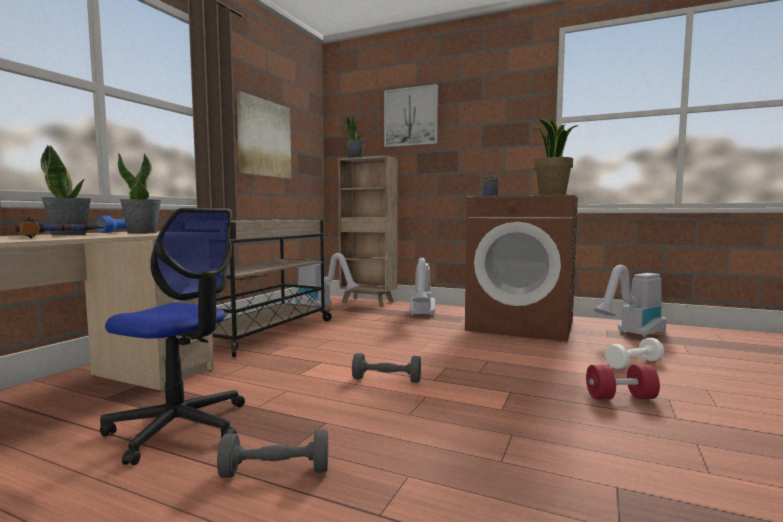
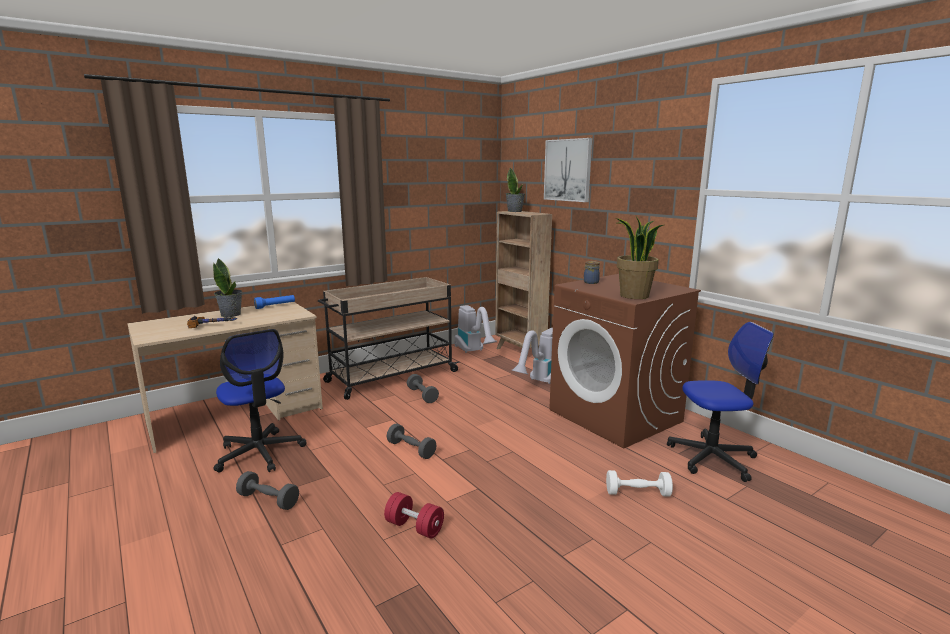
camera: 30 degrees right, 10 degrees up
potted plant [118,153,161,234] -> none
picture [236,91,291,179] -> none
red dumbbell [586,365,660,399] -> red dumbbell moved to [384,492,444,539]
vacuum cleaner [594,265,667,338] -> office chair [667,322,774,482]
none -> grey dumbbell [407,374,439,403]

